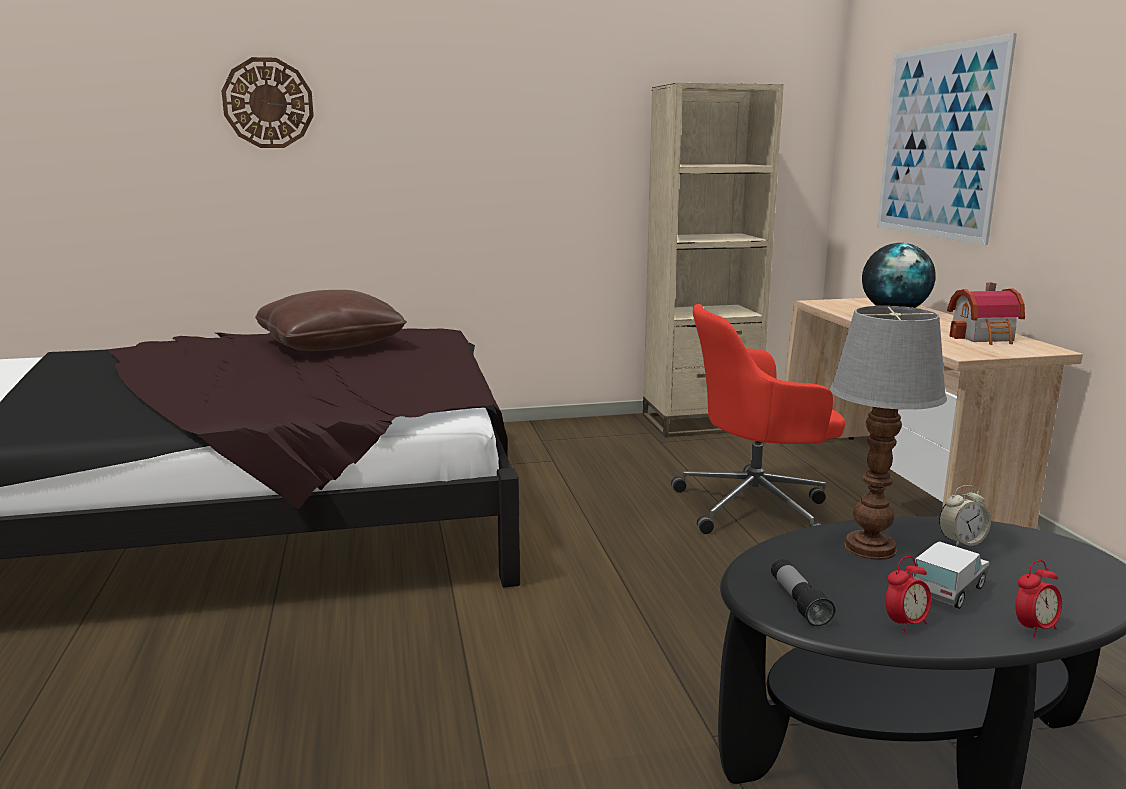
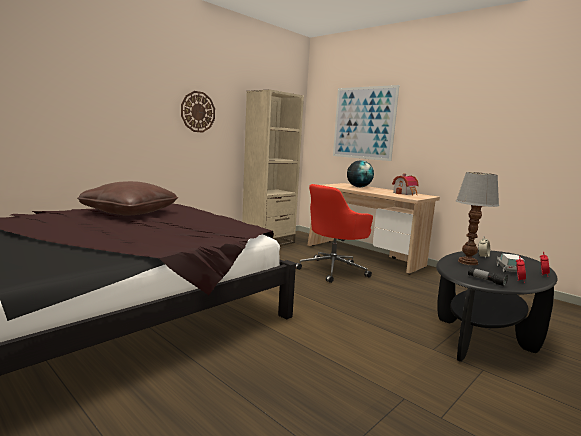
camera: 35 degrees left, 5 degrees down
wall clock [222,57,314,148] -> wall clock moved to [181,91,215,132]

